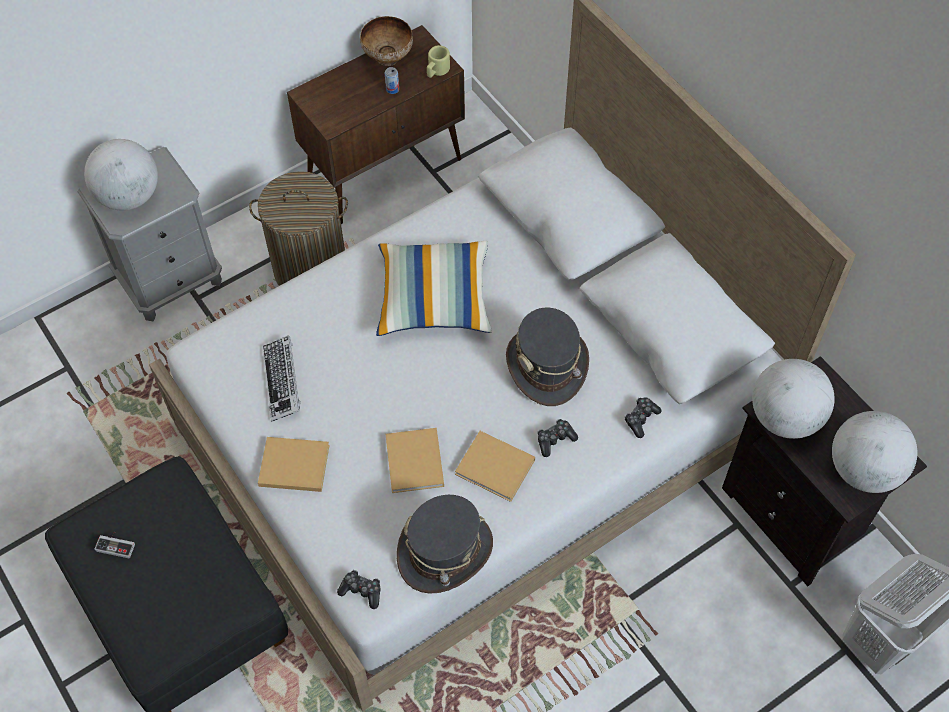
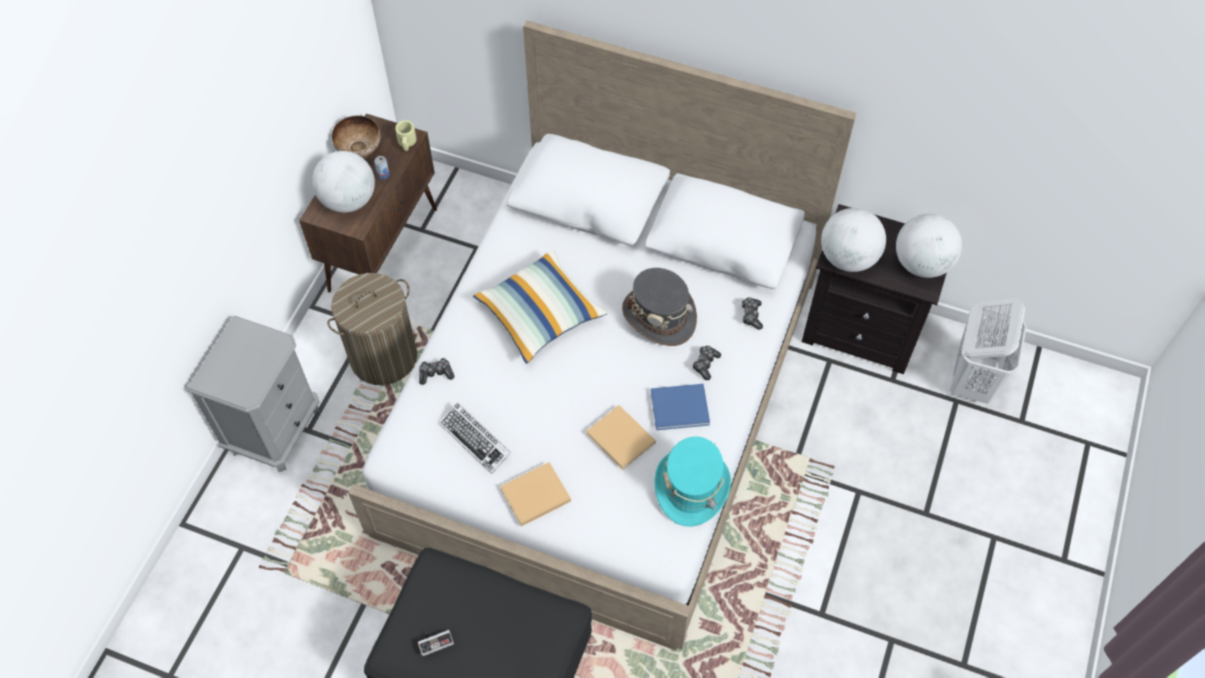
camera: 35 degrees left, 0 degrees up
globe [84,139,158,211] -> globe moved to [312,151,375,213]
game controller [337,570,381,609] -> game controller moved to [419,358,454,385]
grey hat [397,495,493,593] -> turquoise hat [655,437,731,527]
beige book [455,431,535,502] -> blue book [651,384,710,430]

